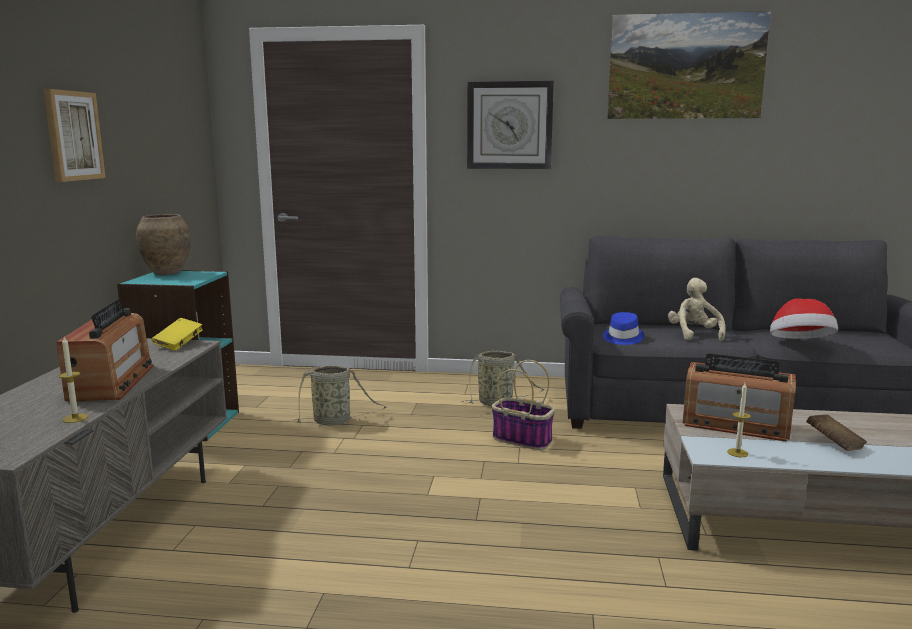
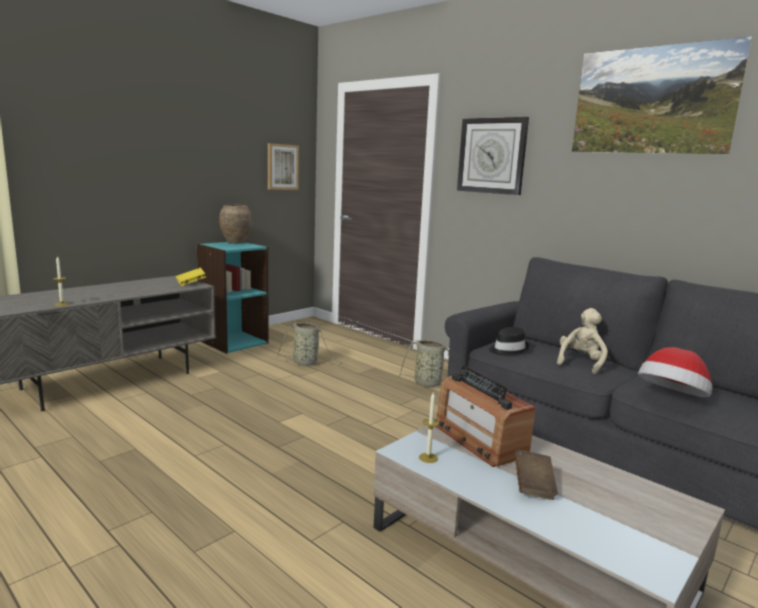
camera: 35 degrees right, 0 degrees up
picture [43,89,106,182] -> picture moved to [268,143,299,190]
radio [56,299,153,402] -> none
basket [492,360,555,450] -> none
blue hat [603,312,644,345] -> black hat [489,327,530,356]

